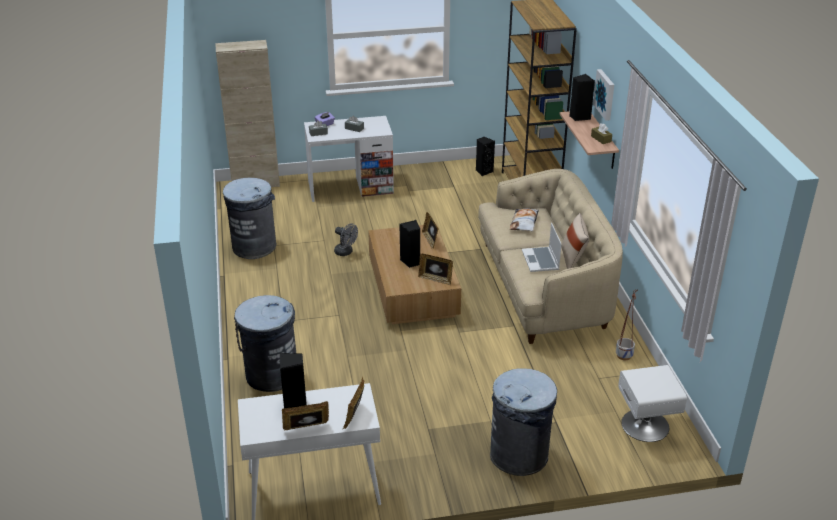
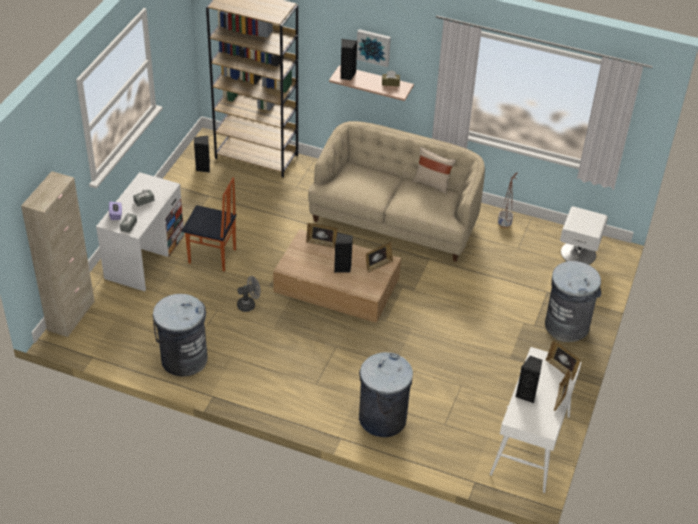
camera: 60 degrees left, 10 degrees up
pillow [510,209,539,231] -> none
laptop [522,223,562,272] -> none
none -> chair [182,177,237,272]

